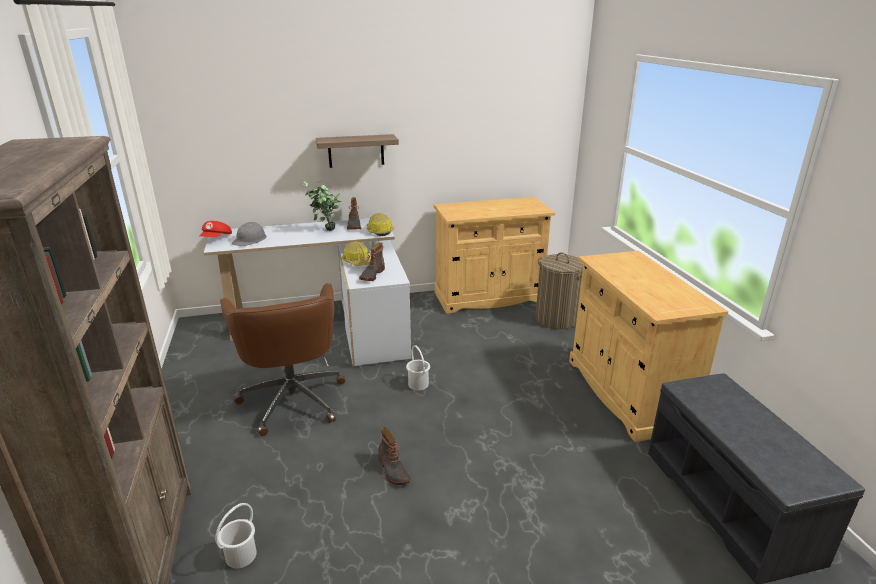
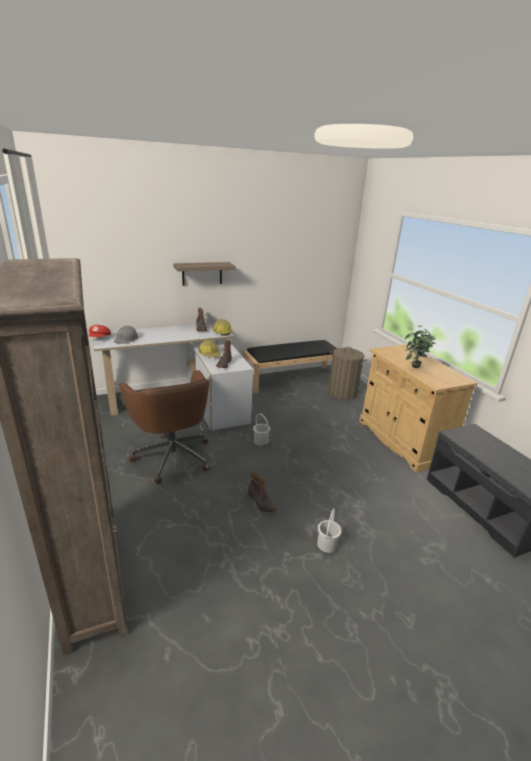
camera: 10 degrees left, 0 degrees up
white bucket [215,503,257,568] -> white bucket moved to [317,508,342,553]
potted plant [303,181,341,231] -> potted plant moved to [405,325,436,368]
beige cabinet [434,197,555,314] -> black bench [242,340,338,394]

